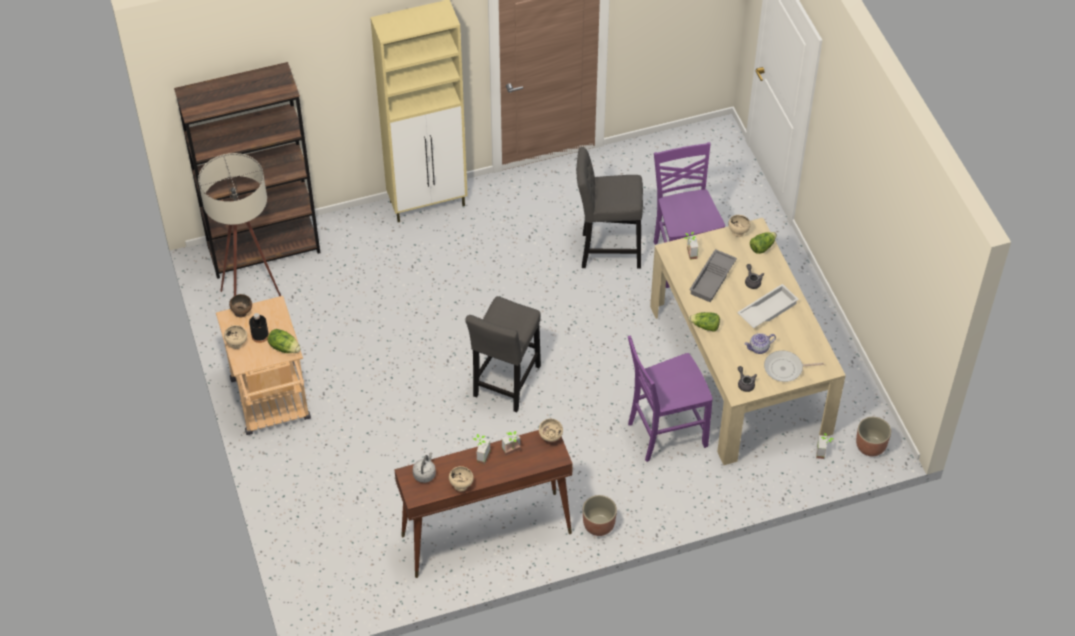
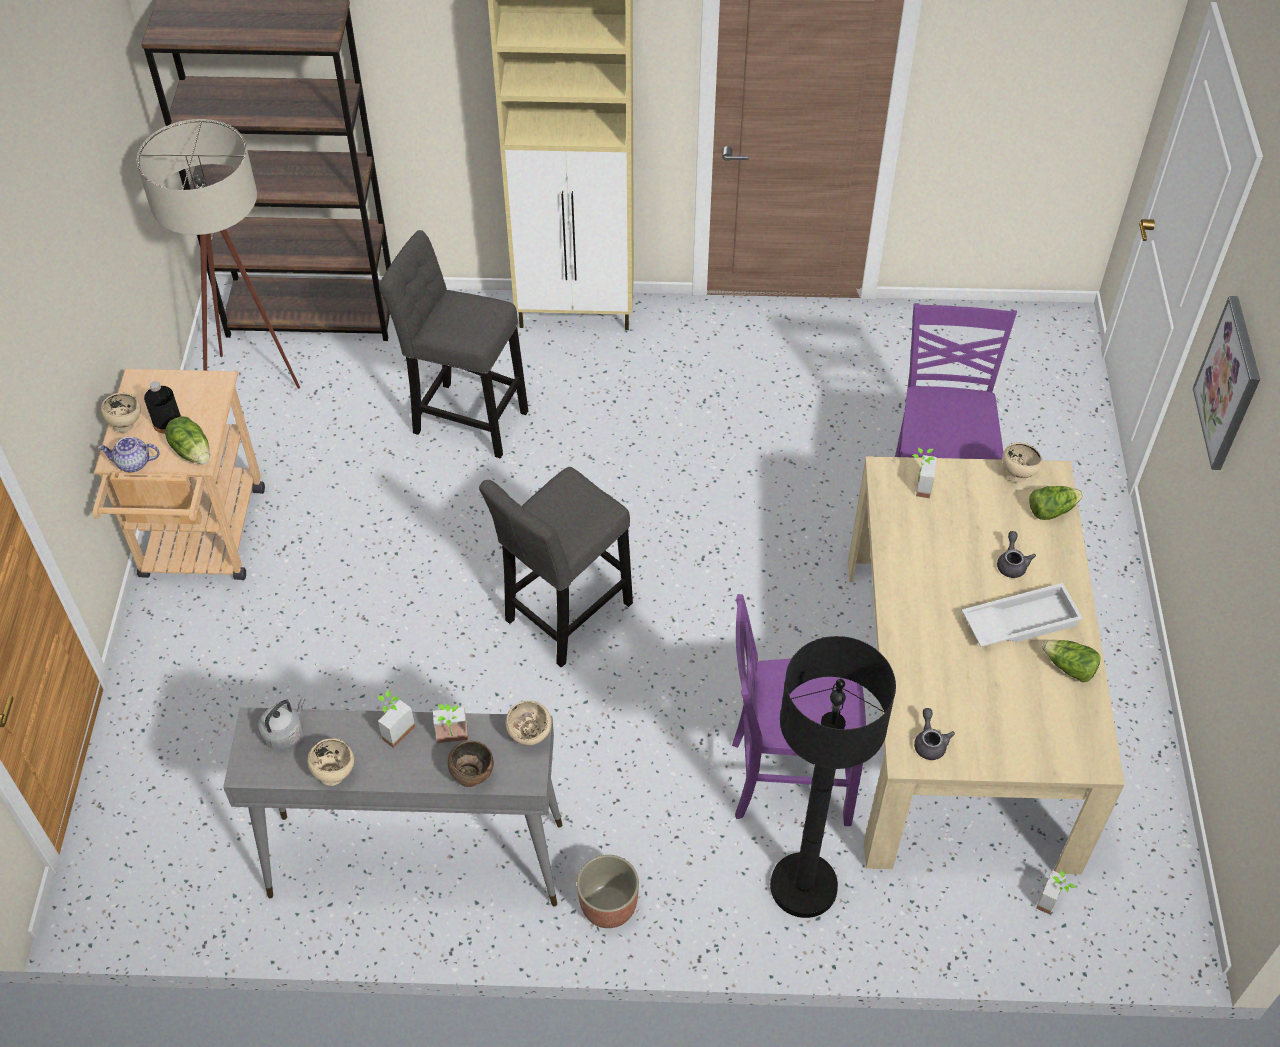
camera: 20 degrees right, 0 degrees up
brown bowl [229,294,252,318] -> brown bowl moved to [448,741,494,787]
brown console table [394,430,573,578] -> grey console table [223,707,562,907]
grey stool [576,147,643,268] -> grey stool moved to [379,230,528,458]
grey tray [689,249,737,302] -> none
lettuce [689,312,720,332] -> lettuce moved to [1042,640,1100,682]
teapot [745,333,776,354] -> teapot moved to [98,437,159,472]
frying pan [764,350,824,382] -> none
planter [856,417,891,456] -> none
none -> black floor lamp [770,636,896,918]
none -> picture [1193,296,1260,470]

